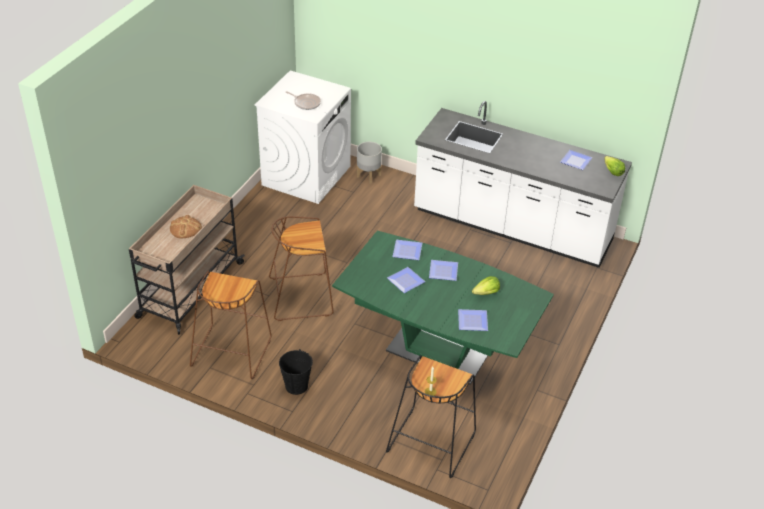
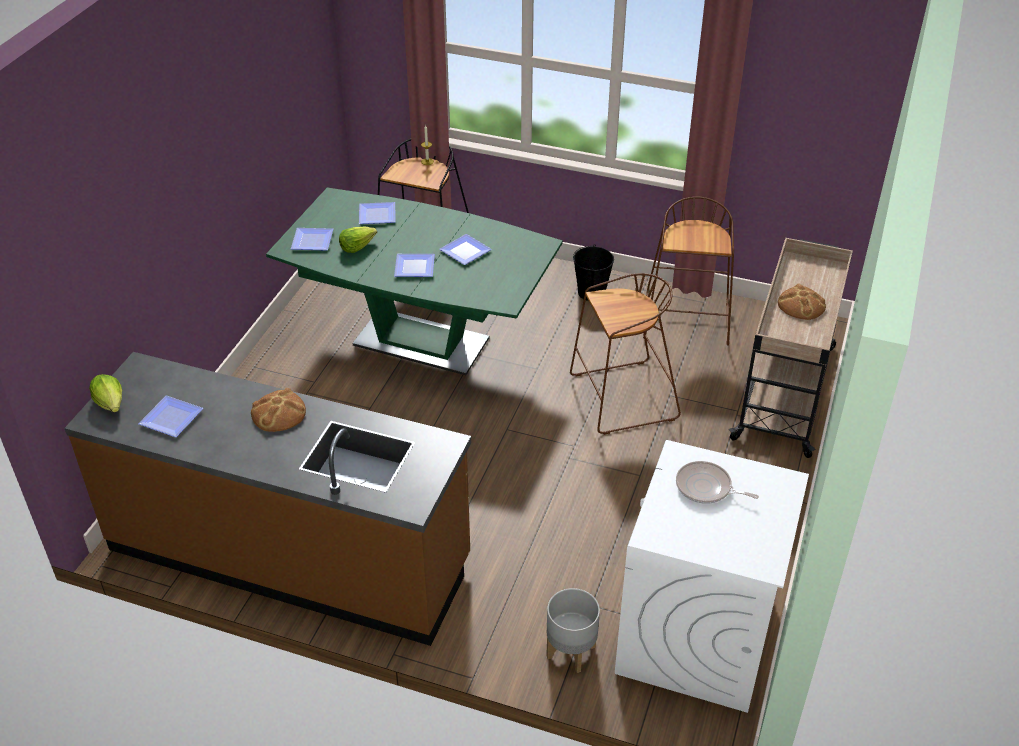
camera: 175 degrees right, 0 degrees up
plate [392,240,422,260] -> plate moved to [291,228,333,251]
white counter [414,101,632,268] -> brown counter [64,352,471,646]
none -> bread [251,388,306,432]

